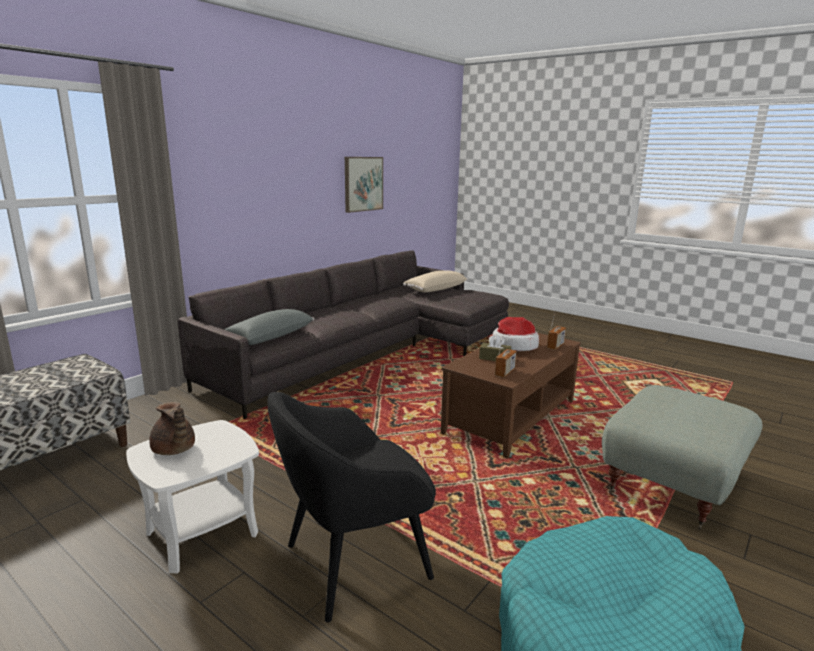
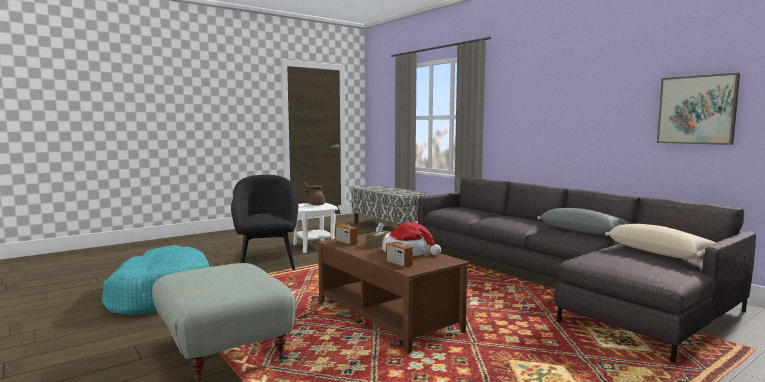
camera: 105 degrees right, 10 degrees down
grey pillow [224,309,314,345] -> grey pillow moved to [538,208,630,234]

